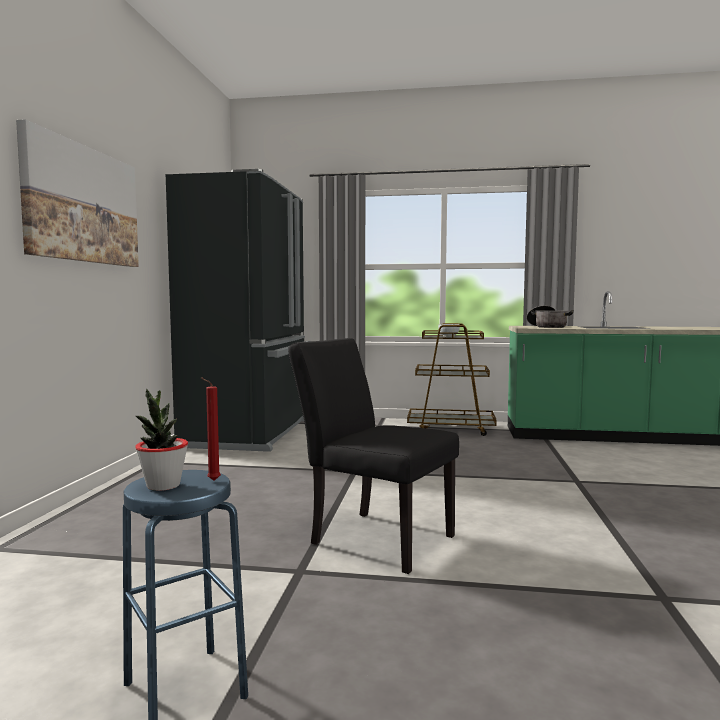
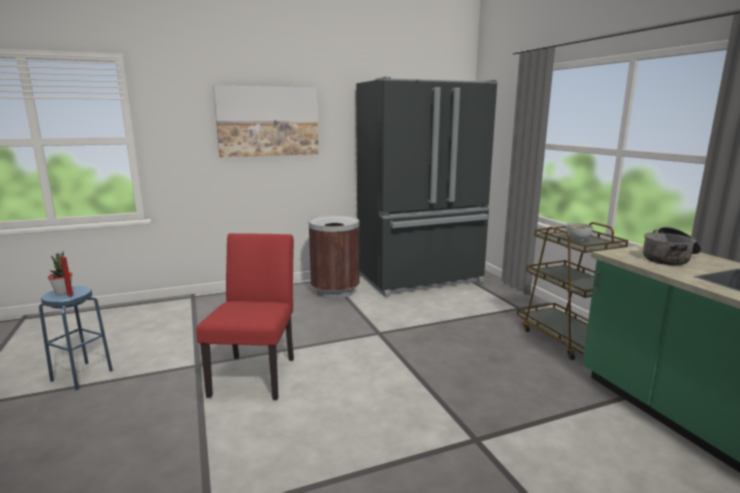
camera: 60 degrees right, 10 degrees up
black chair [288,338,459,574] -> red chair [196,233,294,400]
none -> brown trash can [309,216,360,299]

